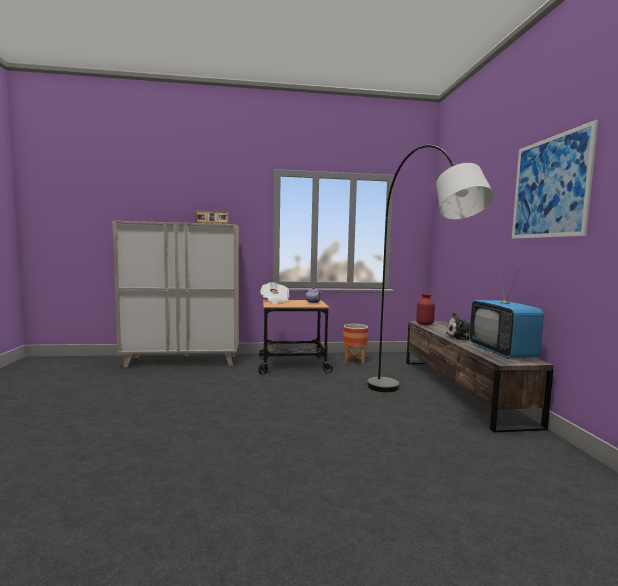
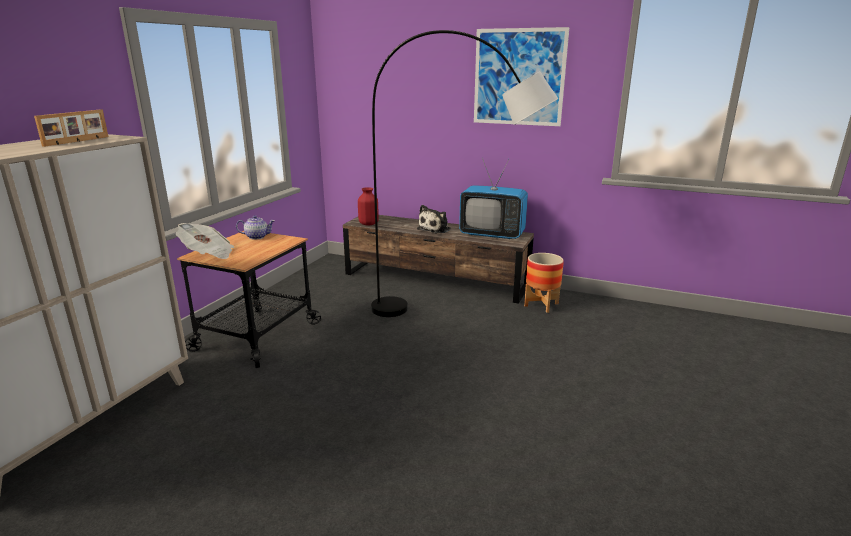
camera: 60 degrees left, 15 degrees up
planter [343,324,368,364] -> planter moved to [524,253,564,313]

